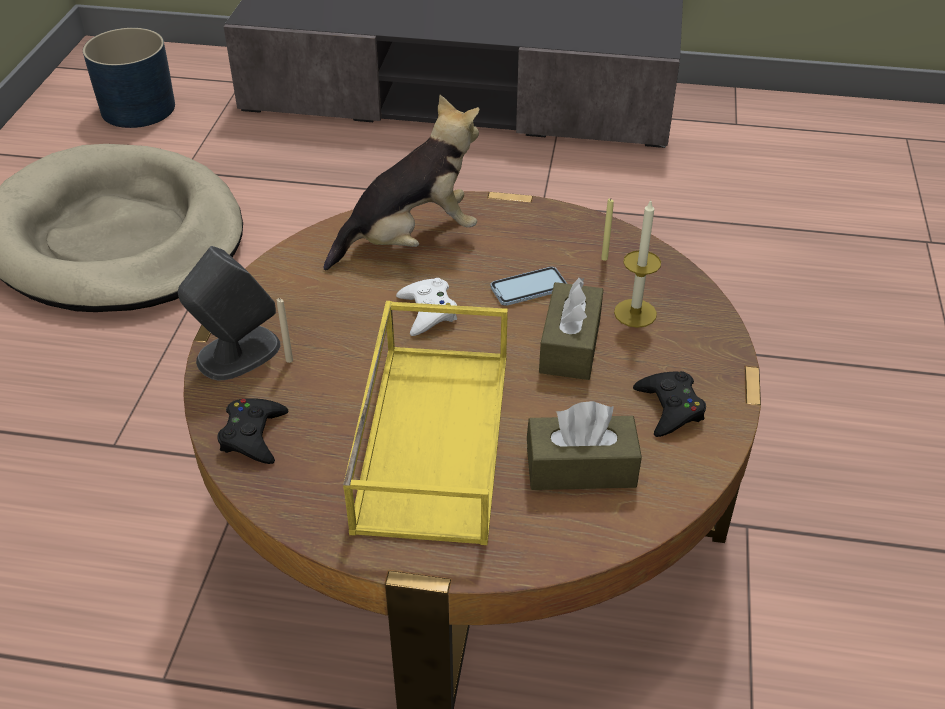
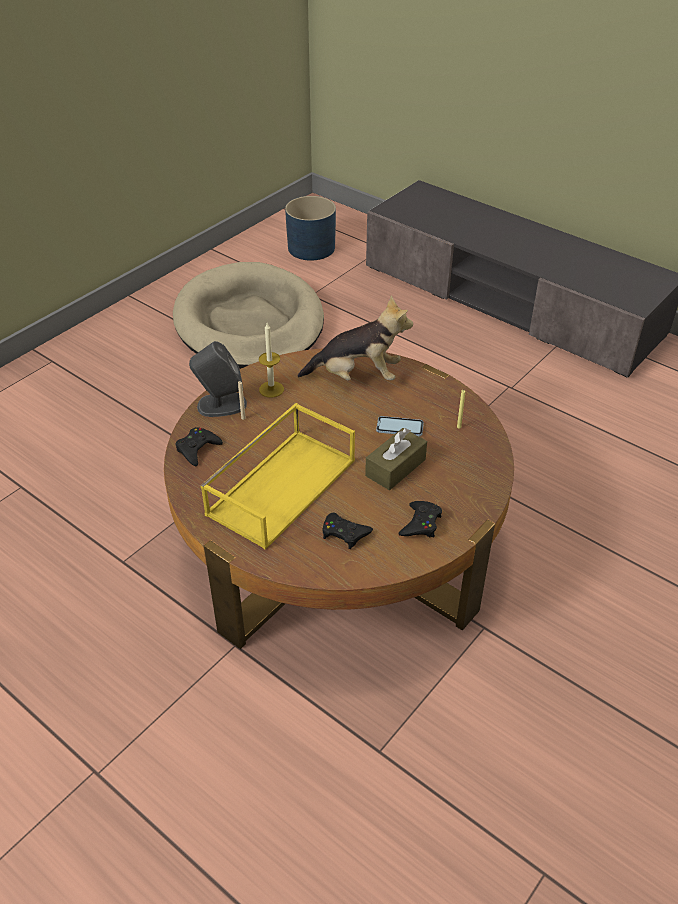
camera: 30 degrees right, 0 degrees up
white game controller [396,278,457,336] -> none
brown tissue box [527,401,642,490] -> black game controller [322,512,373,549]
candle [614,200,661,328] -> candle moved to [259,323,284,398]

